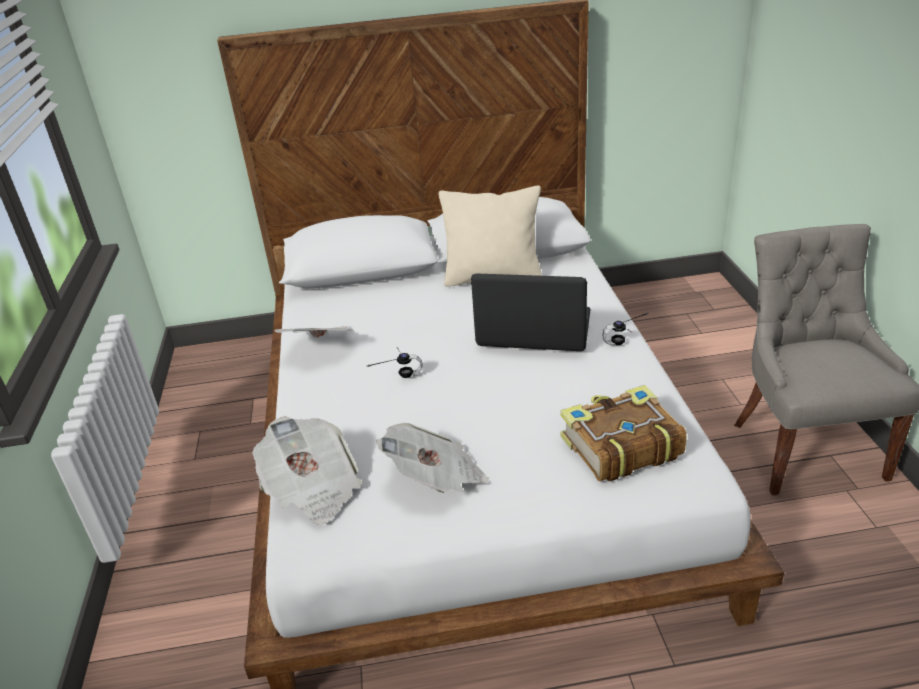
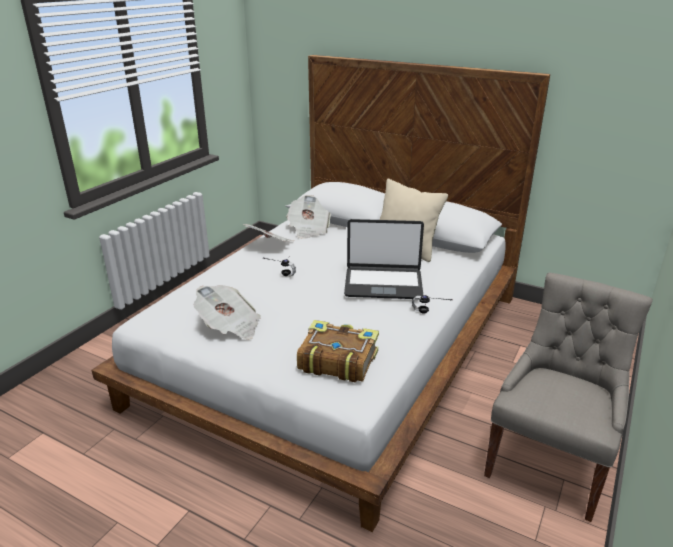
camera: 35 degrees right, 5 degrees down
newspaper [252,416,362,524] -> newspaper moved to [286,195,331,239]
laptop [471,273,591,351] -> laptop turned 135 degrees clockwise [344,219,424,299]

